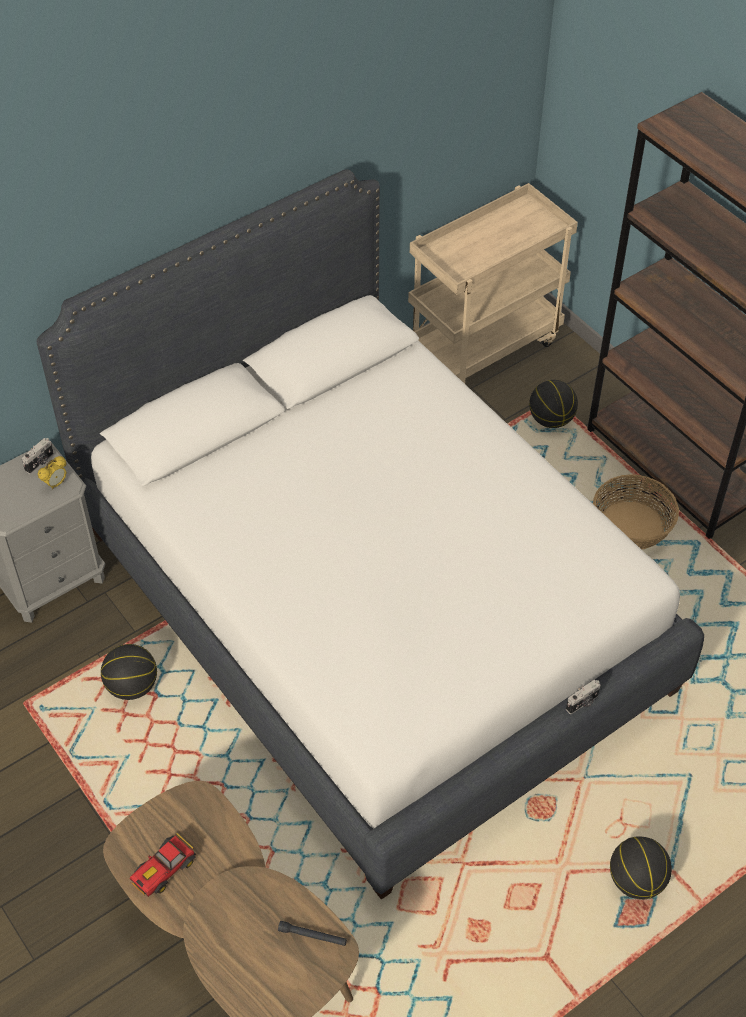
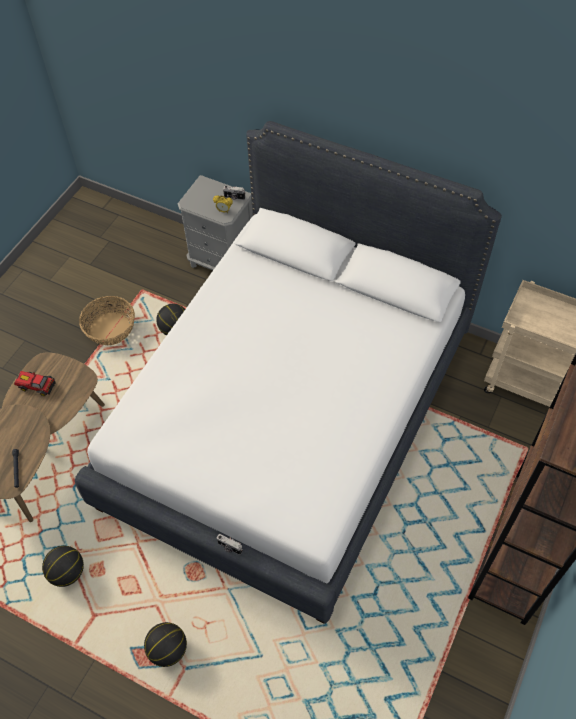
camera: 65 degrees right, 5 degrees up
basketball [529,380,578,428] -> basketball moved to [42,546,84,587]
basket [593,474,679,550] -> basket moved to [79,296,135,345]

